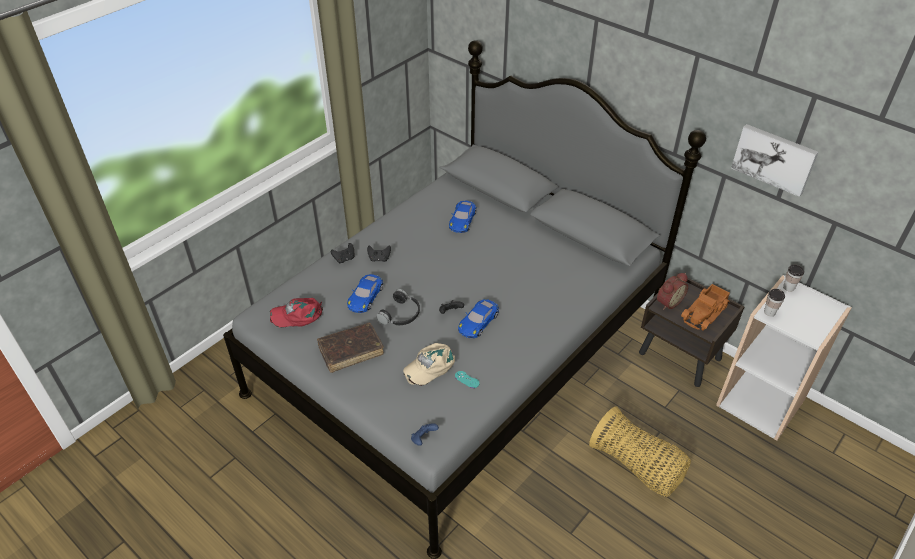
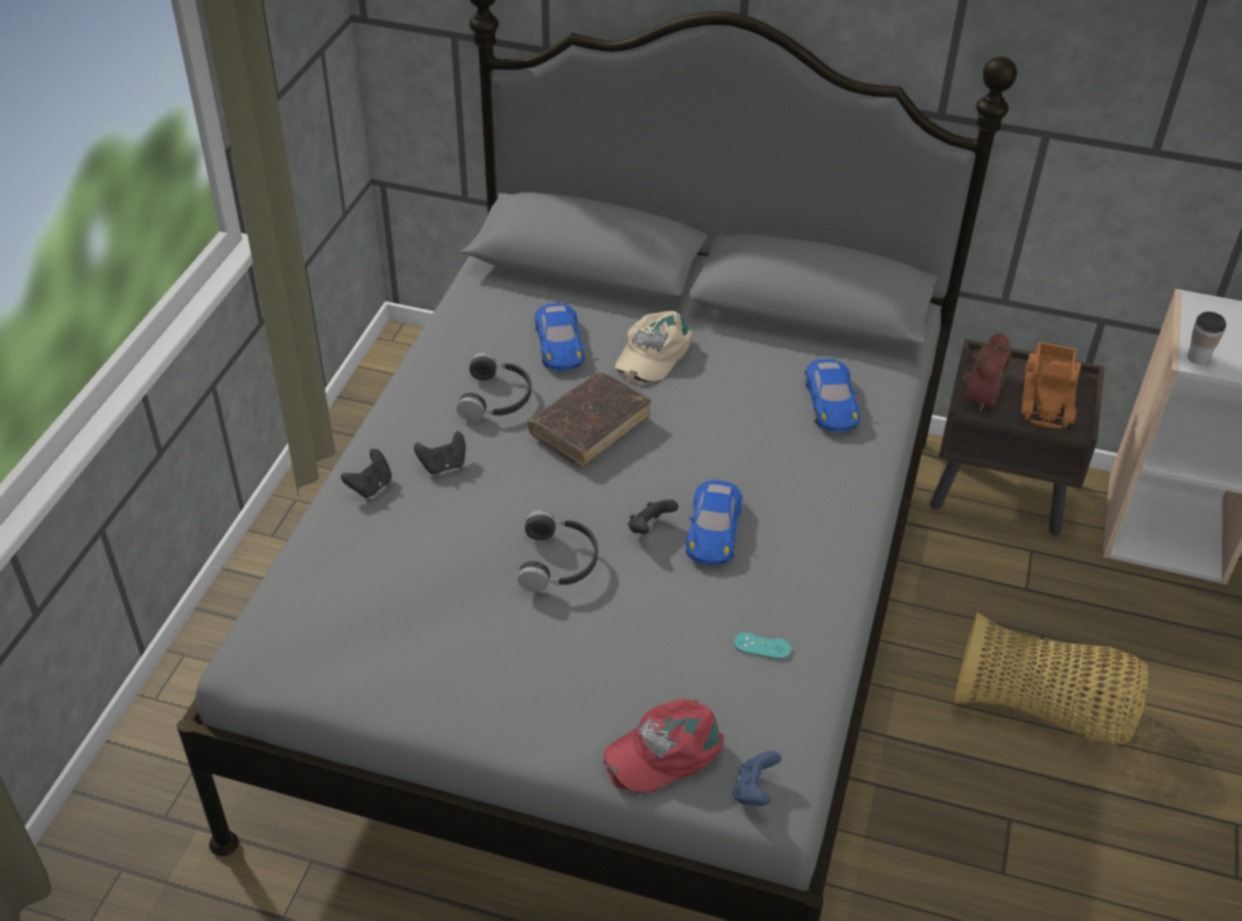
camera: 25 degrees left, 0 degrees up
red cap [270,298,323,328] -> red cap moved to [603,698,724,794]
brown book [317,323,384,373] -> brown book moved to [528,372,651,468]
blue toy car [347,274,383,313] -> blue toy car moved to [805,359,860,432]
beige cap [403,343,455,386] -> beige cap moved to [615,311,693,385]
picture [731,124,818,197] -> none
cup [783,265,804,292] -> none
none -> black headphones [457,353,531,421]

